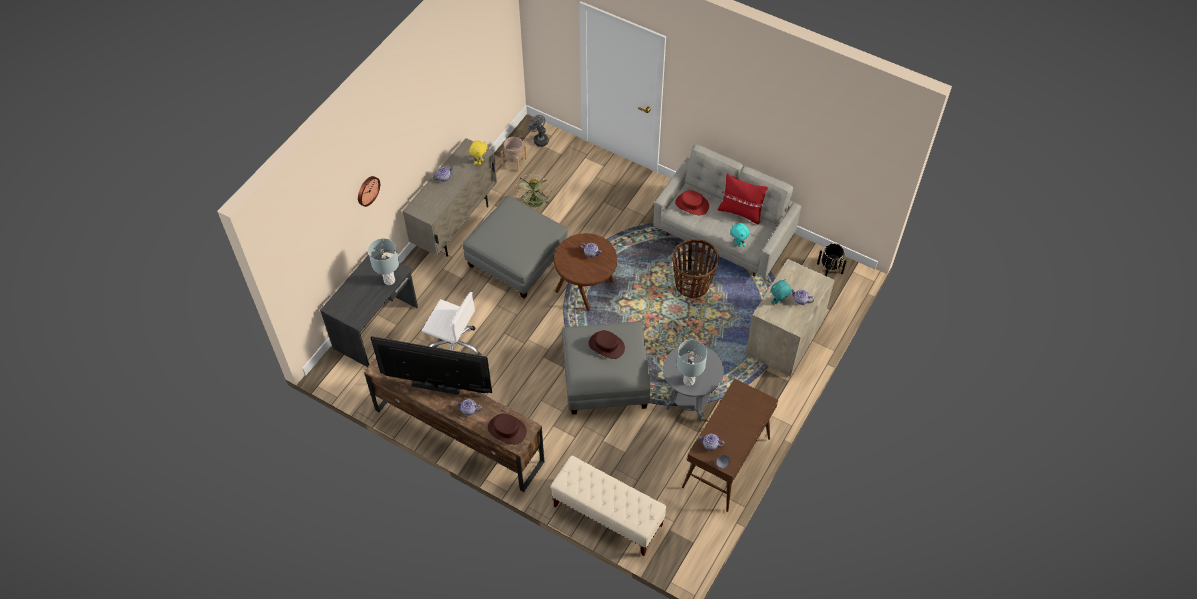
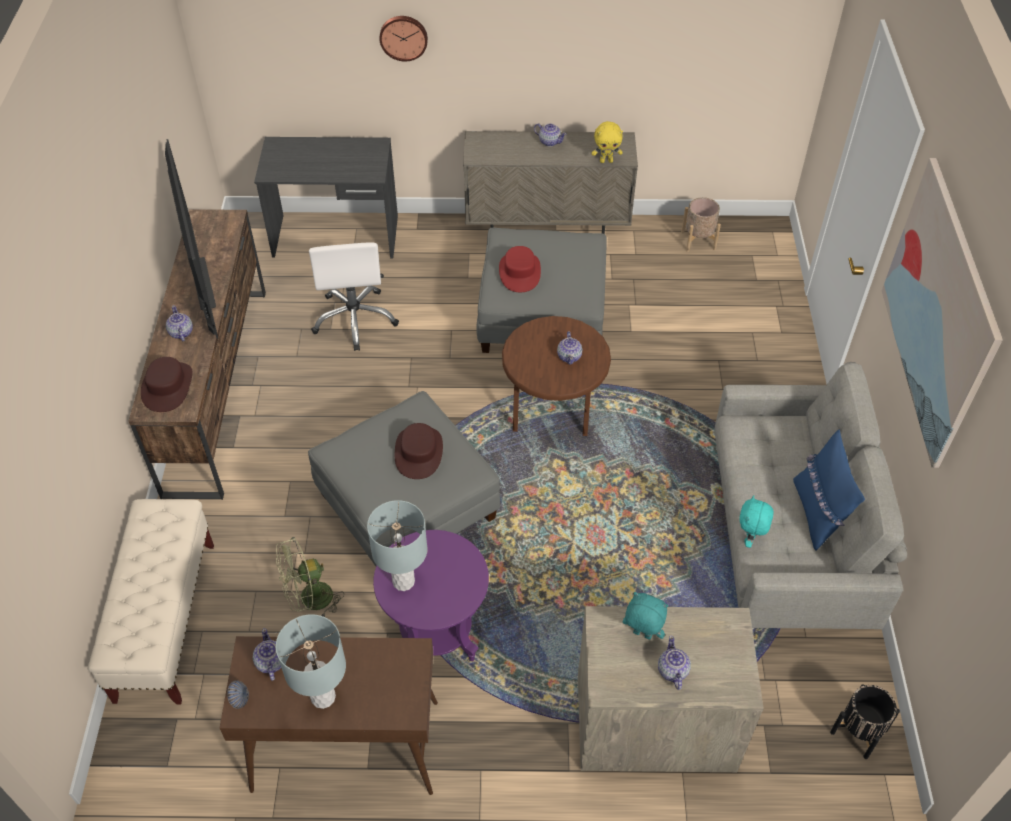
camera: 60 degrees right, 5 degrees down
grey table lamp [368,238,399,285] -> grey table lamp moved to [276,614,346,709]
green fan [515,175,552,207] -> green fan moved to [276,537,344,617]
grey fan [528,115,549,147] -> none
grey side table [663,346,724,421] -> purple side table [373,530,489,661]
basket [672,239,719,299] -> none
red hat [675,190,709,215] -> red hat moved to [499,246,541,292]
red pillow [718,173,768,225] -> blue pillow [793,429,865,550]
none -> picture [882,158,1003,468]

